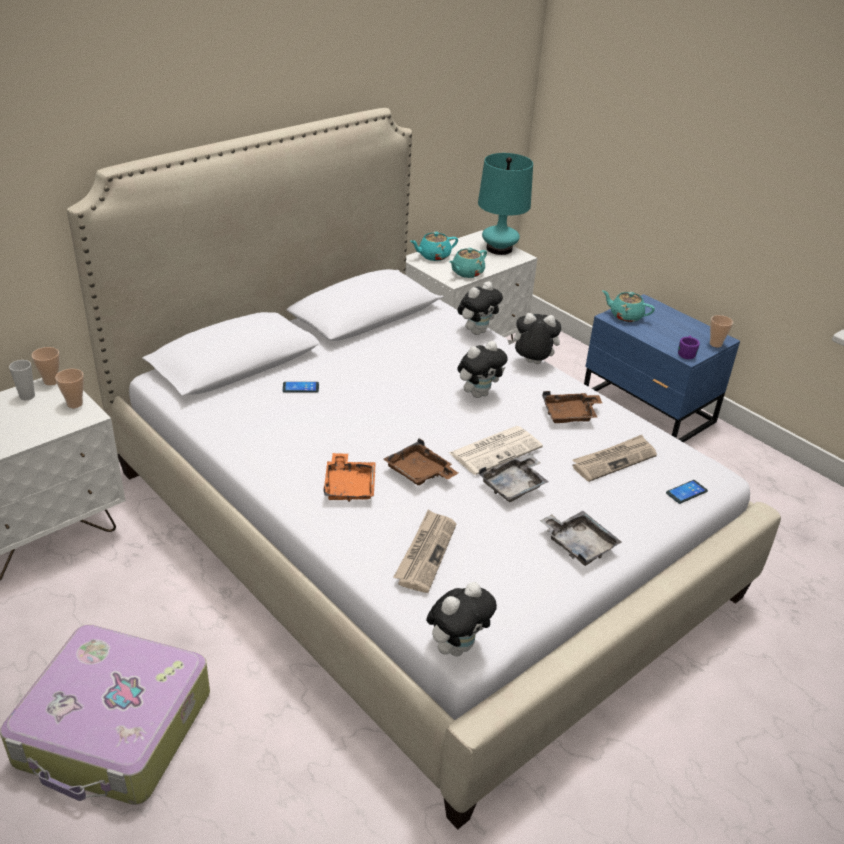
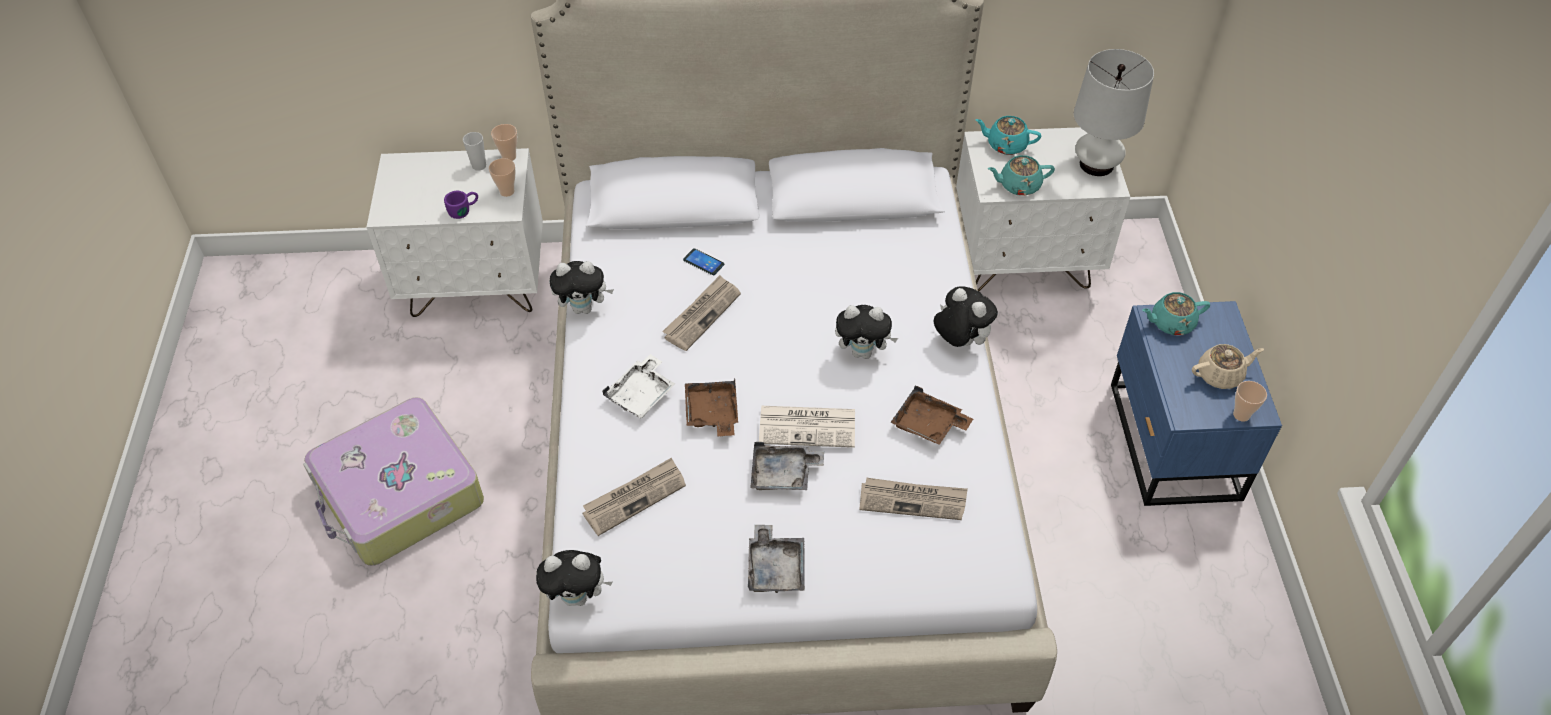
camera: 40 degrees right, 15 degrees up
orange tray [323,453,376,502] -> white tray [602,354,675,419]
plush toy [457,281,503,335] -> plush toy moved to [550,261,614,314]
turquoise table lamp [478,153,533,255] -> white table lamp [1074,49,1154,176]
turquoise teapot [602,291,655,322] -> turquoise teapot turned 75 degrees counterclockwise [1142,292,1210,335]
phone [666,480,708,504] -> none
purple mug [678,335,700,359] -> purple mug moved to [444,191,478,219]
none -> newspaper [662,275,741,351]
none -> beige teapot [1192,344,1264,389]

